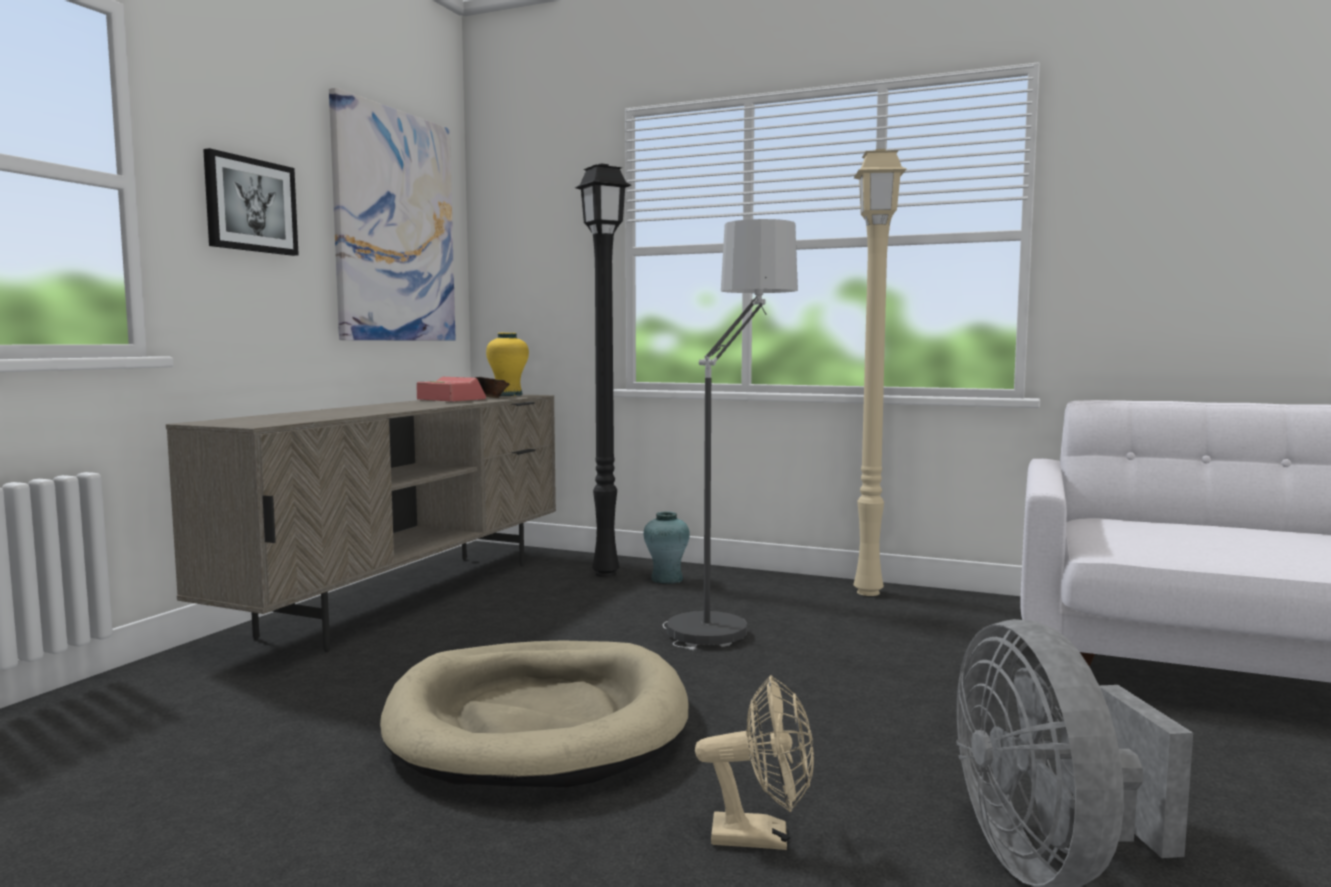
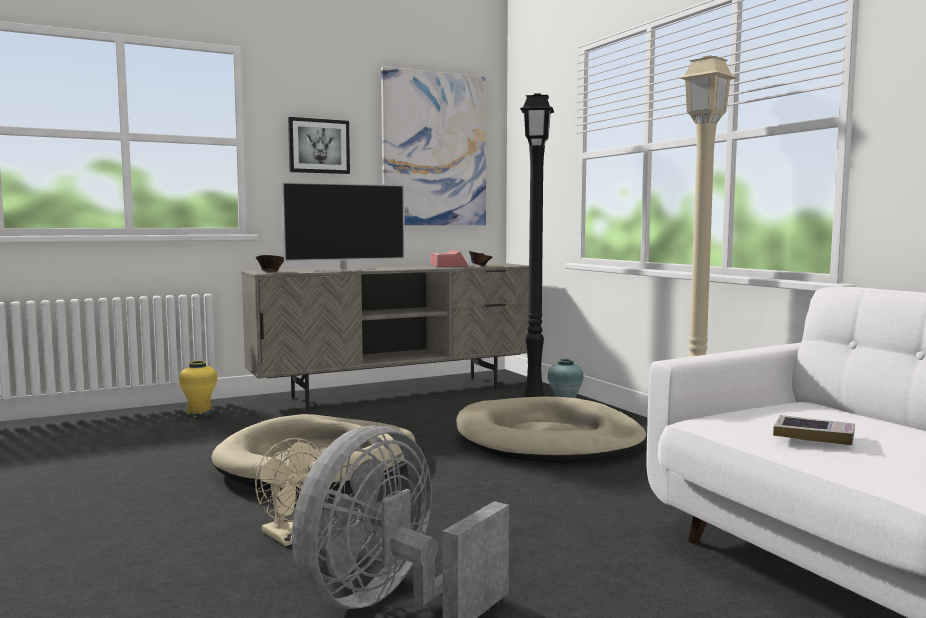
camera: 40 degrees right, 0 degrees up
yellow vase [486,333,529,396] -> yellow vase moved to [179,360,217,418]
floor lamp [663,219,798,650] -> beige dog bed [456,396,647,463]
none -> brown bowl [256,255,284,272]
none -> television [282,182,405,272]
none -> book [773,415,855,445]

